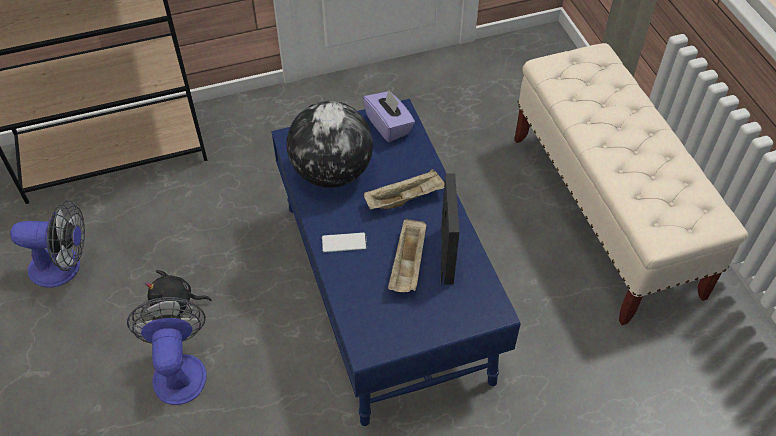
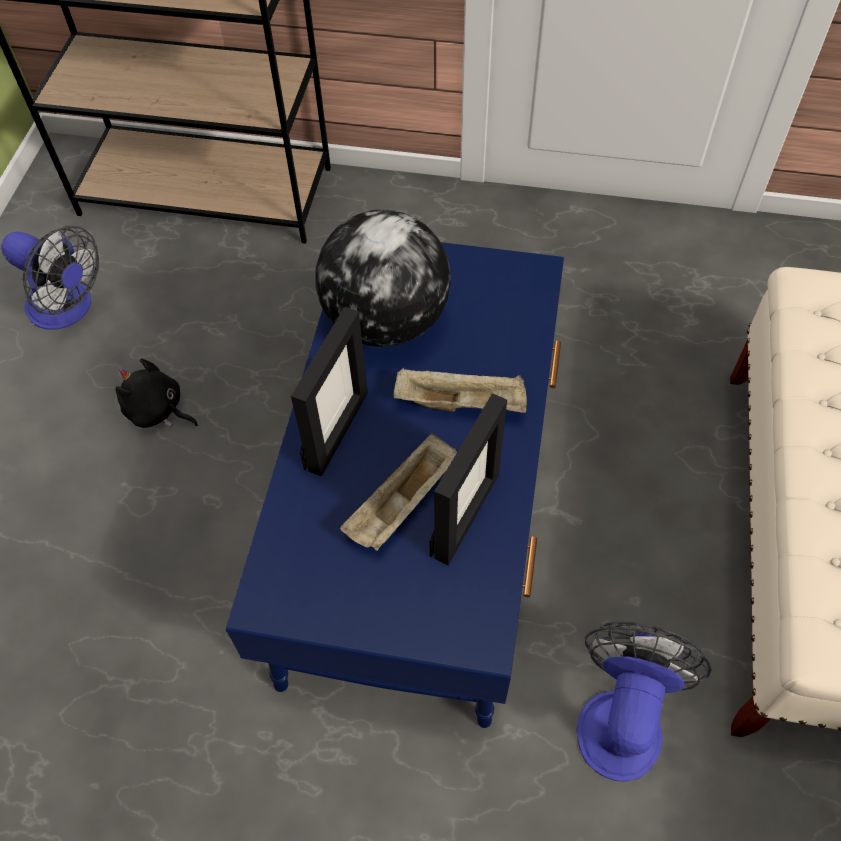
camera: 30 degrees right, 5 degrees up
fan [127,297,207,405] -> fan moved to [576,621,712,782]
phone [322,232,367,253] -> picture frame [291,307,368,476]
purple tissue box [363,90,415,142] -> none

